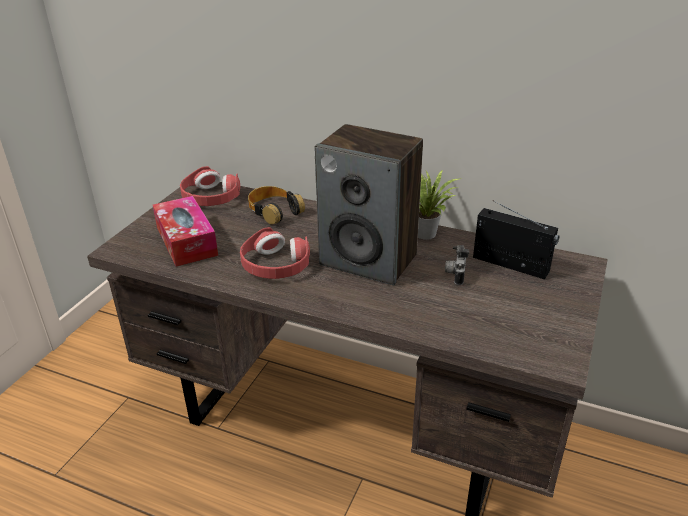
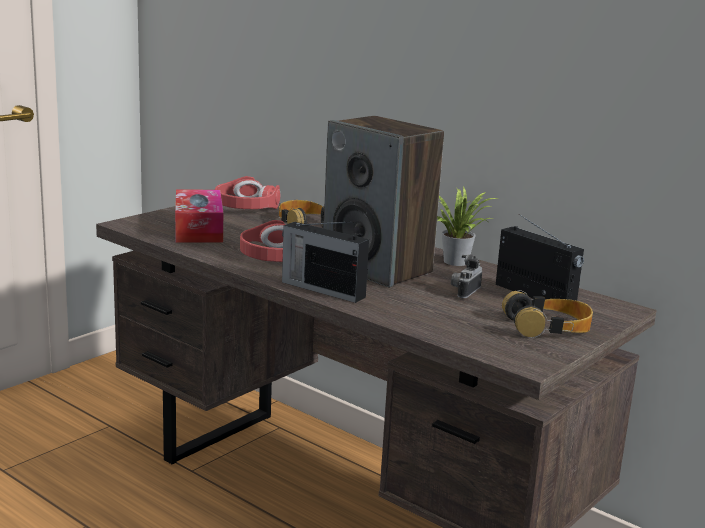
camera: 15 degrees right, 15 degrees down
none -> radio [282,221,369,303]
none -> headphones [502,290,593,338]

